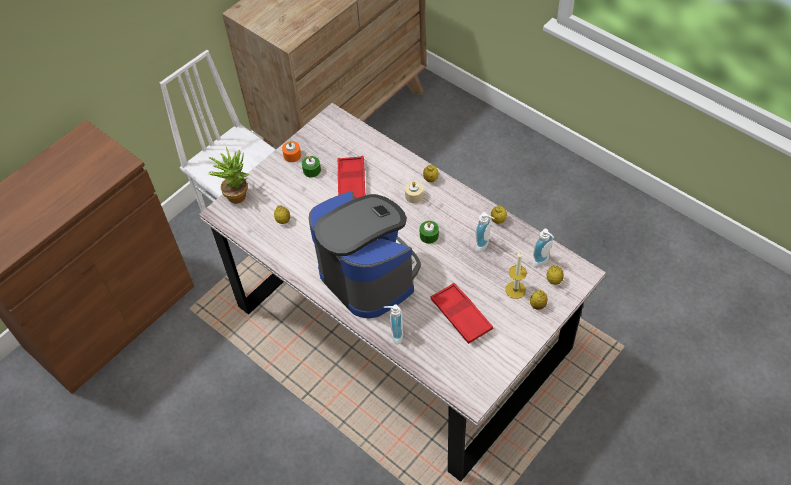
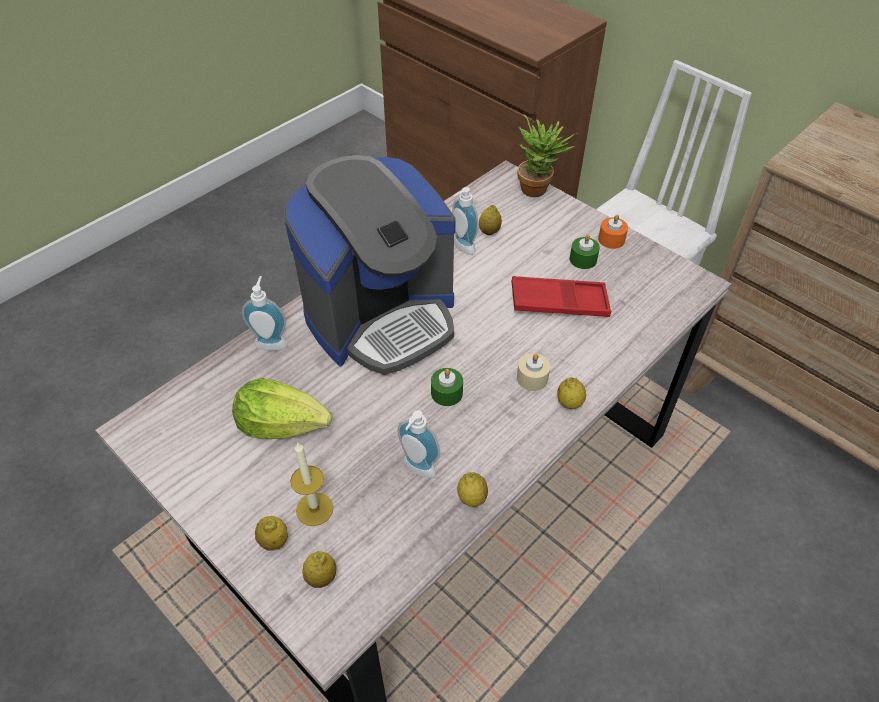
camera: 90 degrees right, 5 degrees down
red tray [430,283,493,344] -> lettuce [232,378,332,439]
soap dispenser [533,229,554,268] -> soap dispenser moved to [452,187,478,255]

